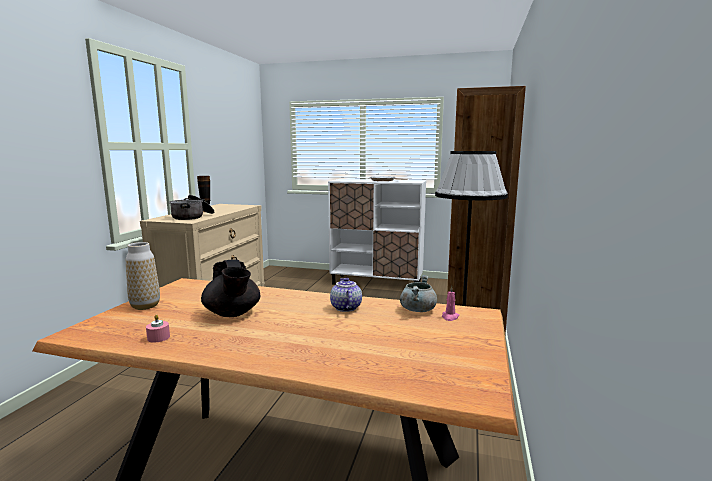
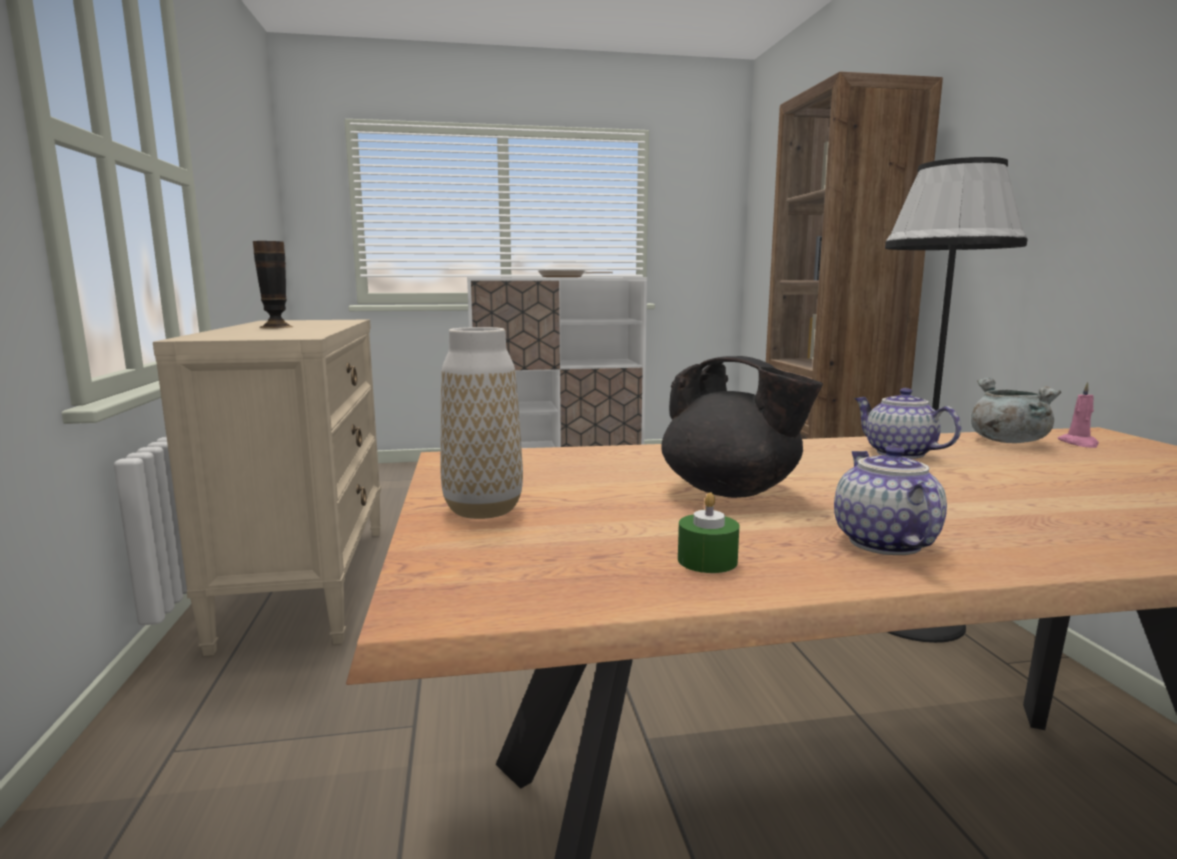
camera: 25 degrees left, 0 degrees up
pink candle [146,314,170,343] -> green candle [678,492,740,573]
cooking pot [169,195,214,220] -> none
none -> teapot [834,445,947,555]

